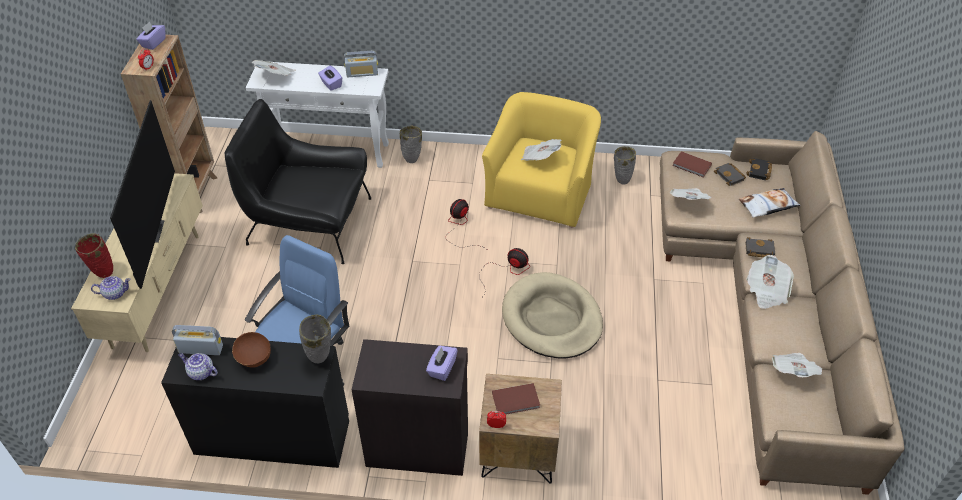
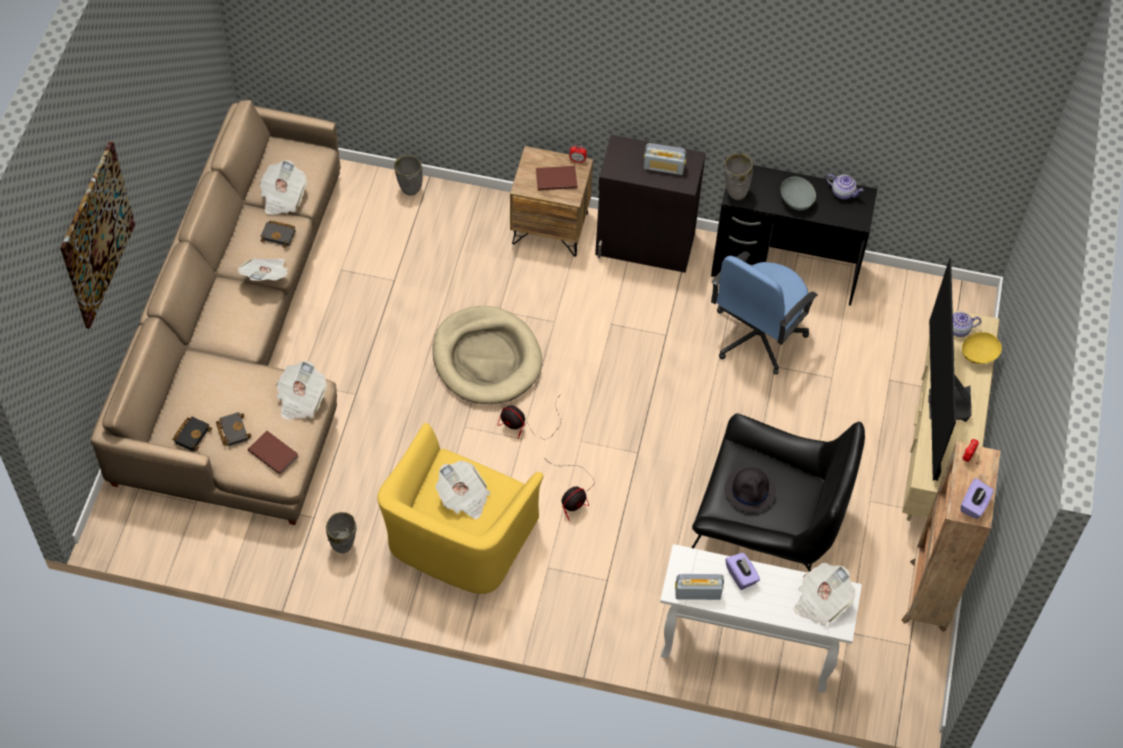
camera: 175 degrees left, 10 degrees up
red vase [75,233,113,278] -> yellow bowl [962,332,1002,364]
radio [172,325,223,355] -> radio moved to [644,143,686,175]
brown bowl [232,332,271,368] -> grey bowl [781,177,816,211]
grey vase [400,126,422,163] -> grey vase moved to [394,155,423,196]
purple tissue box [426,346,458,381] -> none
pillow [738,188,800,218] -> none
black book [745,237,775,257] -> black book moved to [260,220,296,248]
none -> picture [60,141,135,329]
none -> black hat [725,468,776,513]

